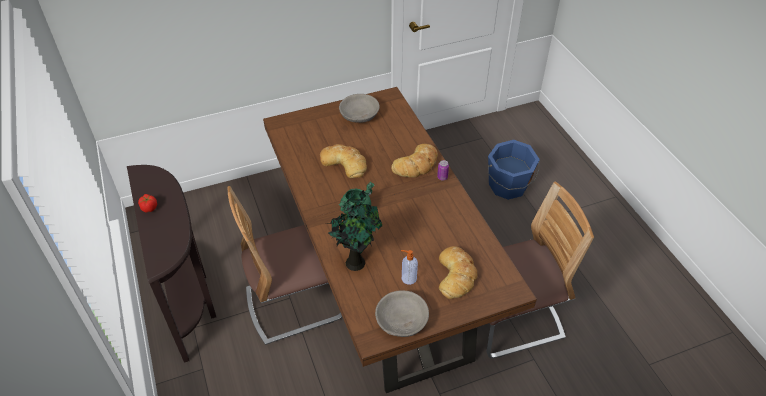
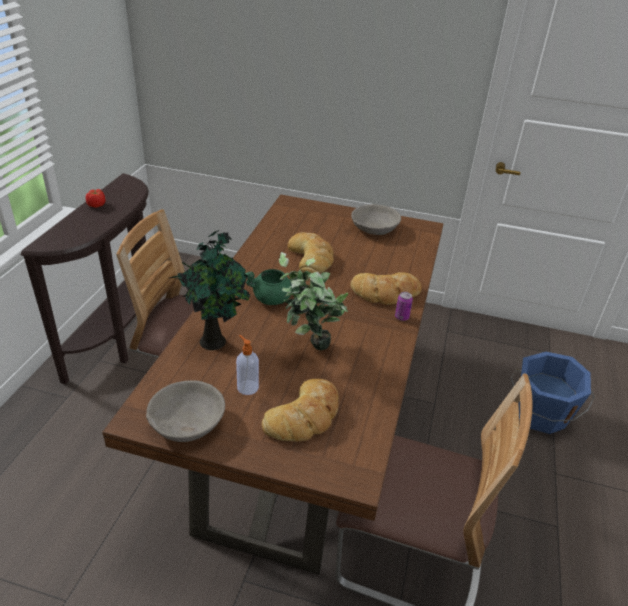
camera: 35 degrees right, 10 degrees down
none -> potted plant [279,252,348,350]

